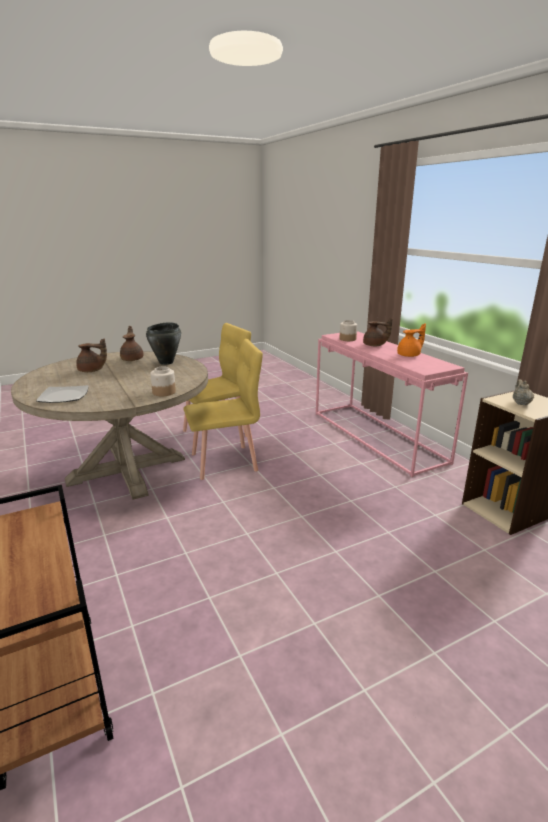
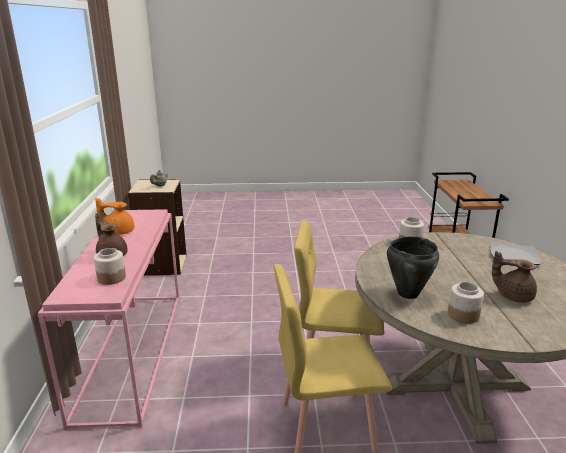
camera: 155 degrees left, 0 degrees up
brown teapot [120,326,144,361] -> jar [448,282,484,324]

